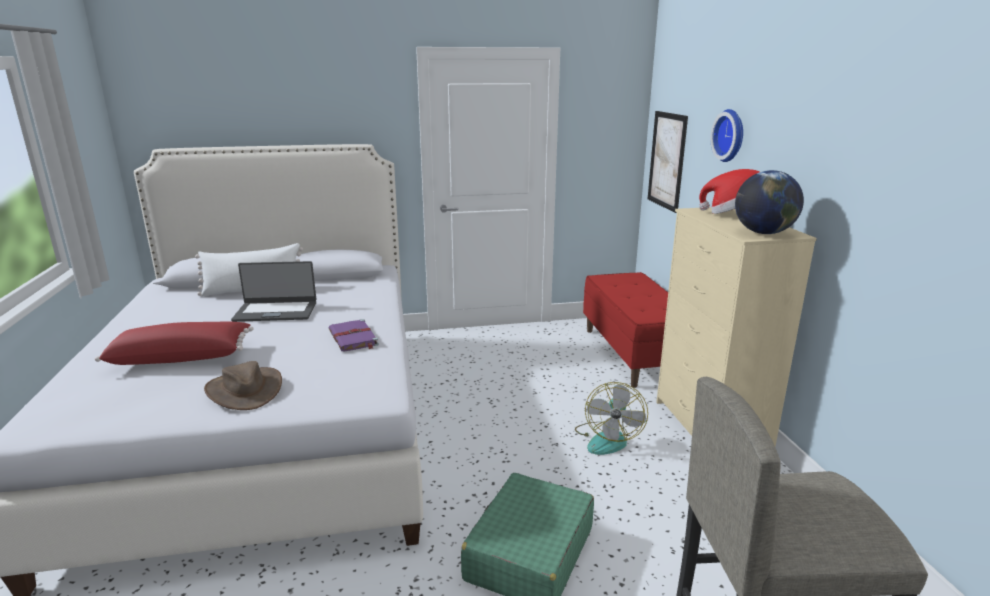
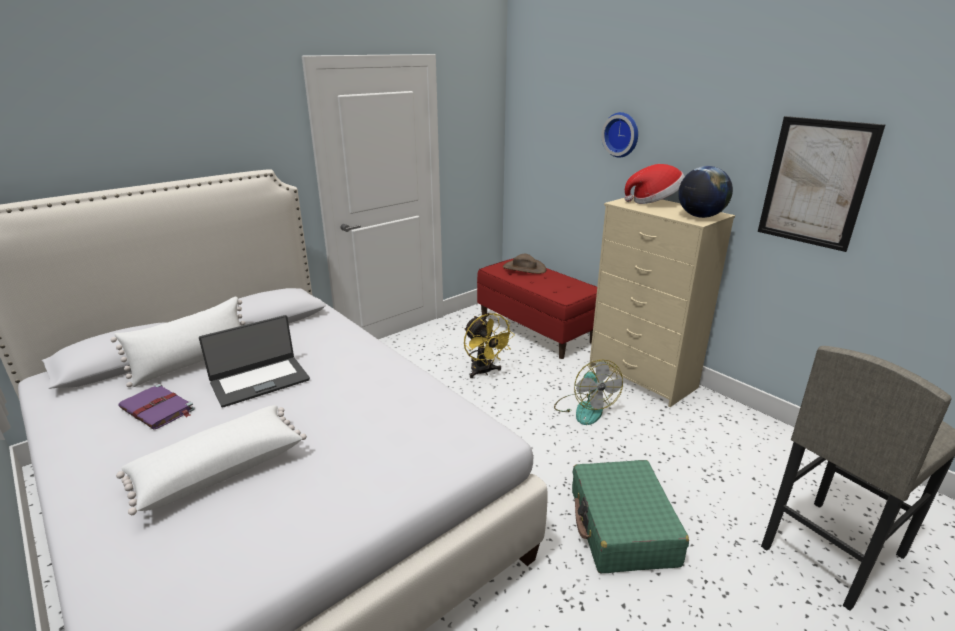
camera: 30 degrees left, 5 degrees up
red pillow [95,322,254,365] -> white pillow [116,405,307,515]
brown hat [204,361,282,410] -> brown hat moved to [503,254,546,274]
purple book [329,319,379,351] -> purple book moved to [118,384,195,430]
picture [648,111,688,213] -> picture moved to [758,116,885,252]
none -> yellow fan [464,313,515,378]

